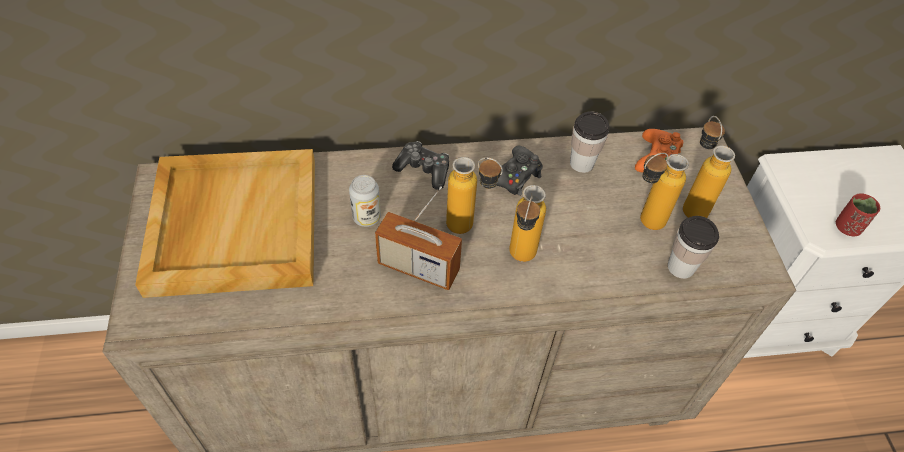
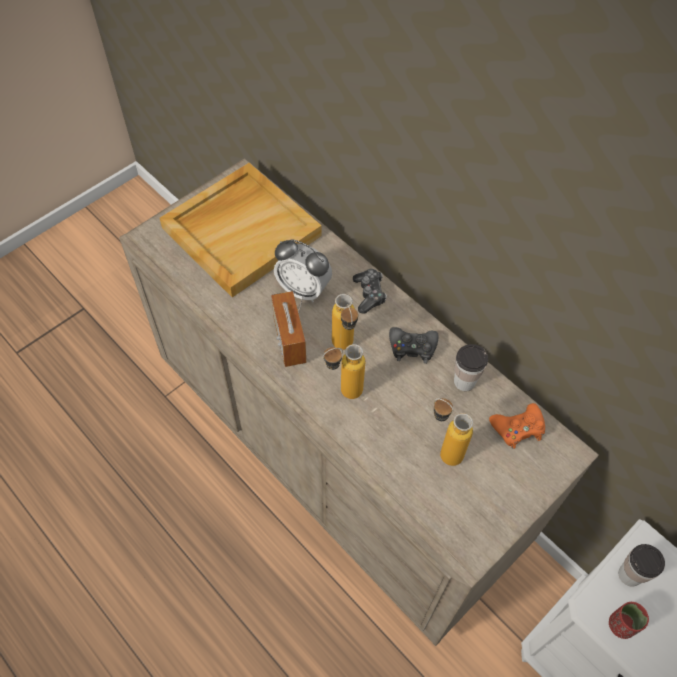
camera: 55 degrees right, 5 degrees up
can [349,175,381,227] -> alarm clock [274,239,332,302]
cup [668,216,719,279] -> cup moved to [618,544,665,587]
bottle [683,116,735,218] -> none

